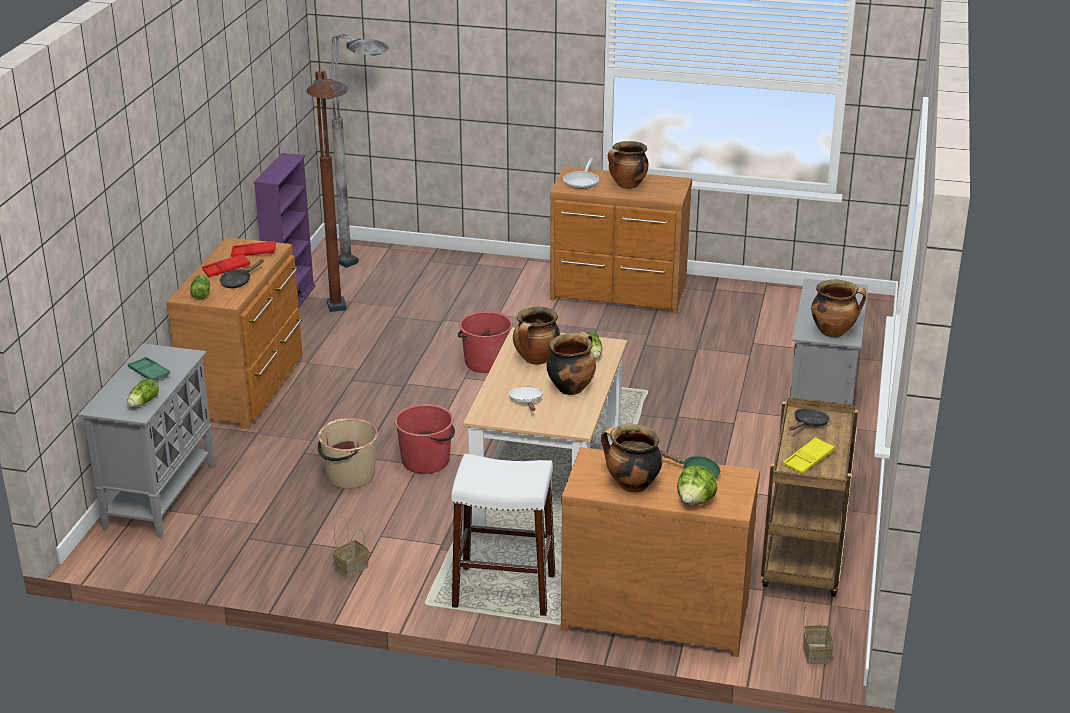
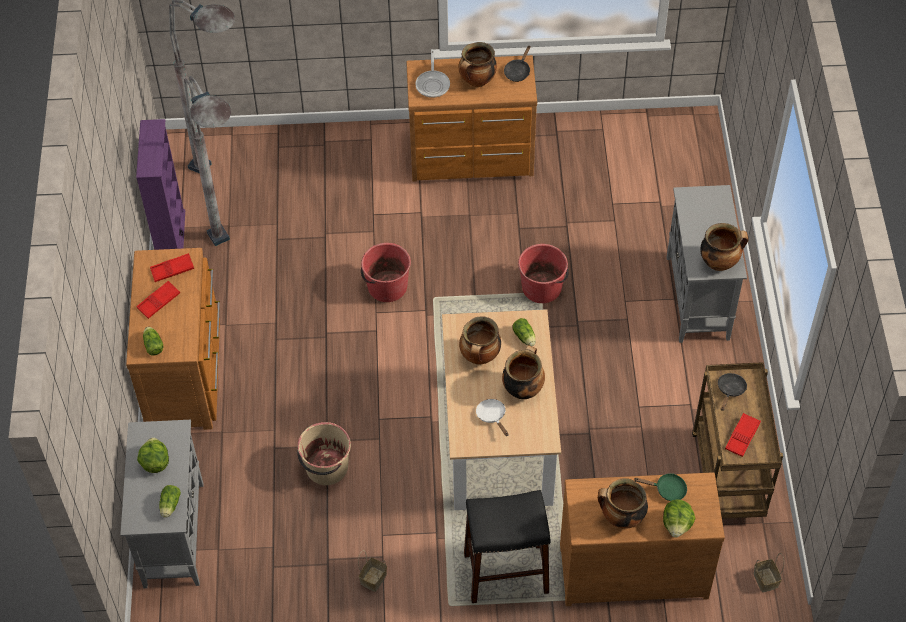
camera: 15 degrees left, 25 degrees up
green tray [128,357,170,381] -> lettuce [137,438,169,473]
black frying pan [220,259,264,288] -> black frying pan moved to [504,46,531,82]
brown floor lamp [307,71,348,312] -> grey floor lamp [184,76,231,246]
red bucket [394,404,455,474] -> red bucket moved to [518,244,569,303]
white stool [451,454,555,616] -> black stool [464,490,551,603]
yellow tray [783,437,835,474] -> red tray [725,413,761,457]

